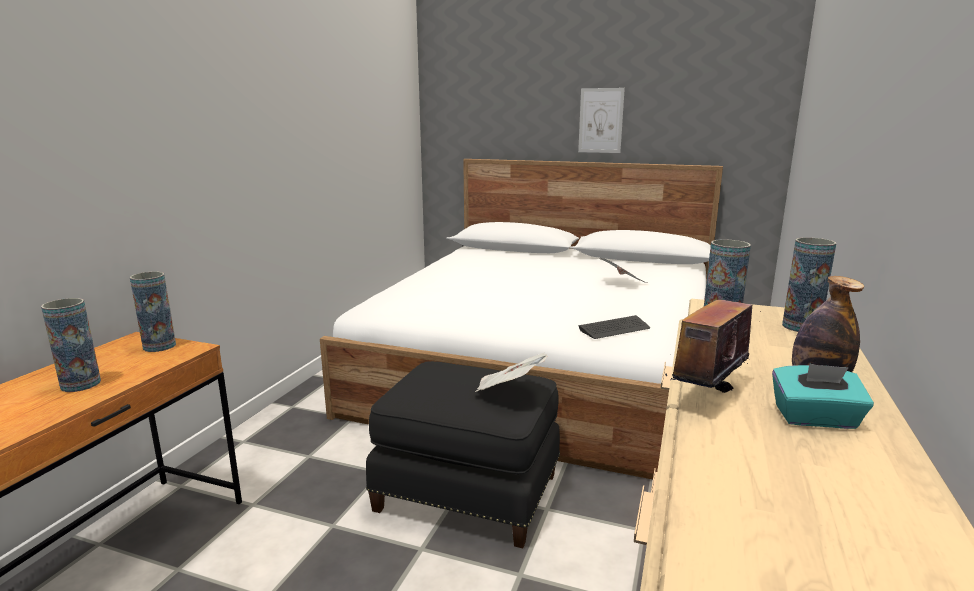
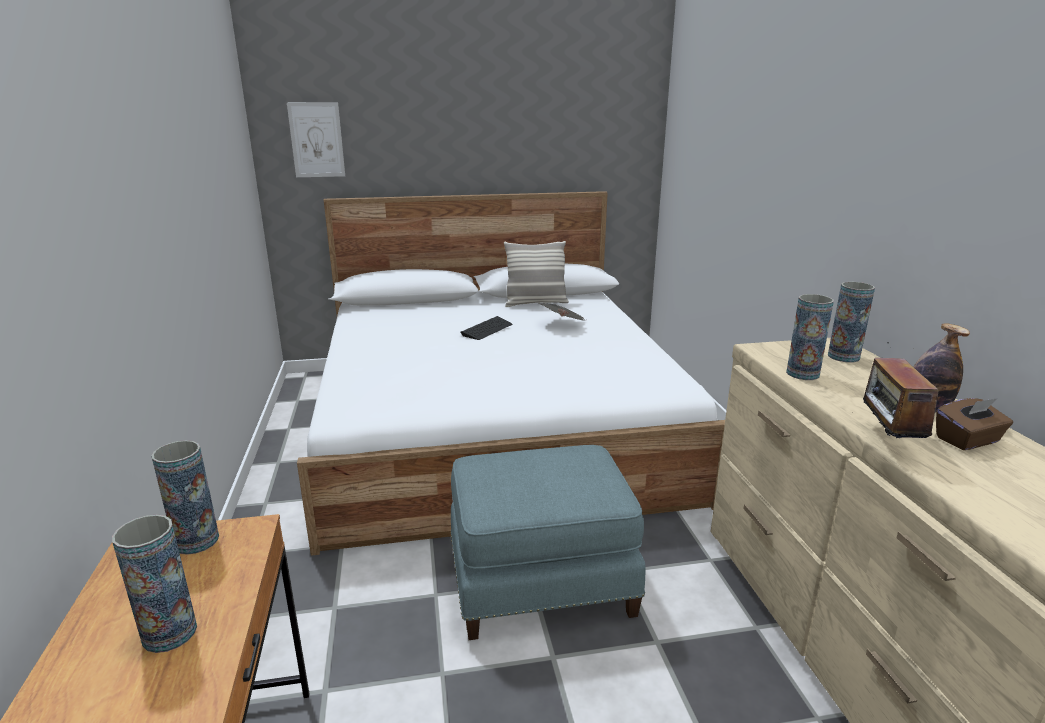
camera: 30 degrees left, 5 degrees up
black ottoman [366,361,560,548] -> blue ottoman [450,445,646,640]
newspaper [475,352,547,392] -> none
picture [578,88,625,153] -> picture moved to [287,102,345,177]
keyboard [578,315,650,339] -> keyboard moved to [461,316,512,340]
turquoise tissue box [772,364,874,429] -> brown tissue box [936,398,1013,450]
none -> pillow [504,241,569,307]

